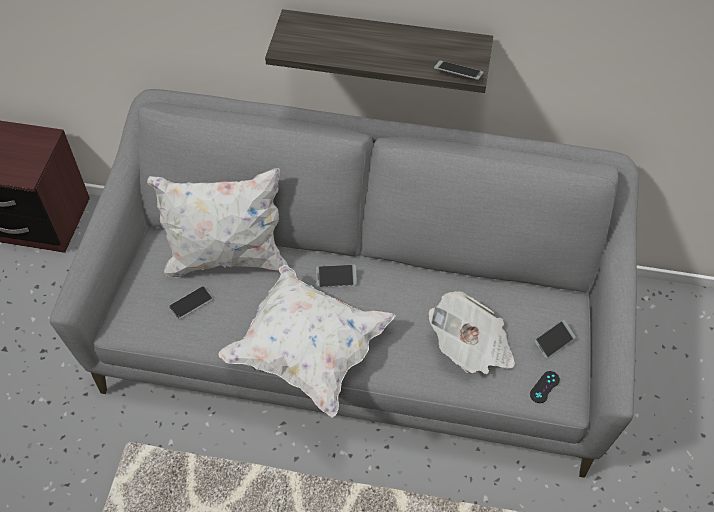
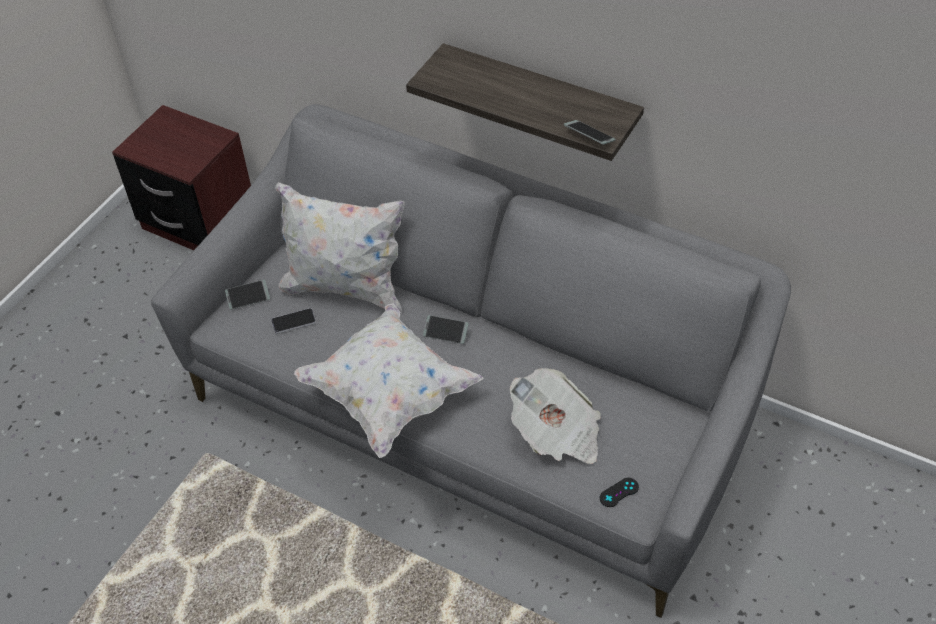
camera: 20 degrees right, 5 degrees down
phone [534,320,576,359] -> phone moved to [225,280,270,309]

